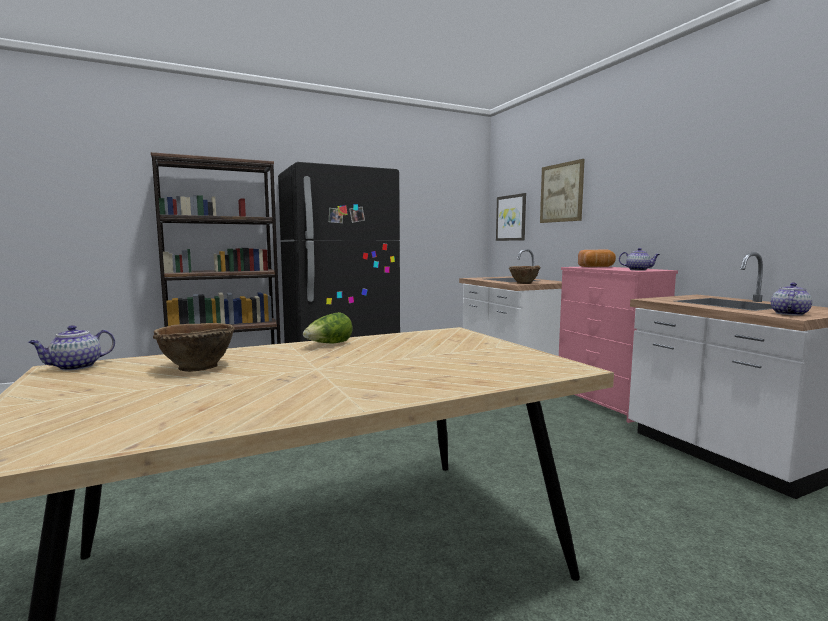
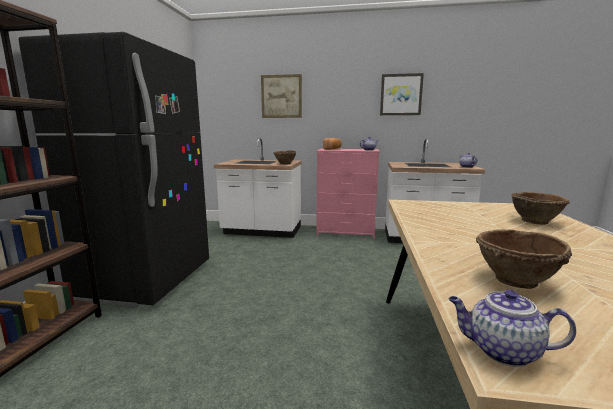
camera: 55 degrees left, 5 degrees up
teapot [28,325,115,371] -> teapot turned 120 degrees clockwise [448,290,576,367]
lettuce [303,312,352,343] -> none
picture [496,193,526,241] -> picture moved to [380,73,424,115]
none -> brown bowl [511,192,570,225]

